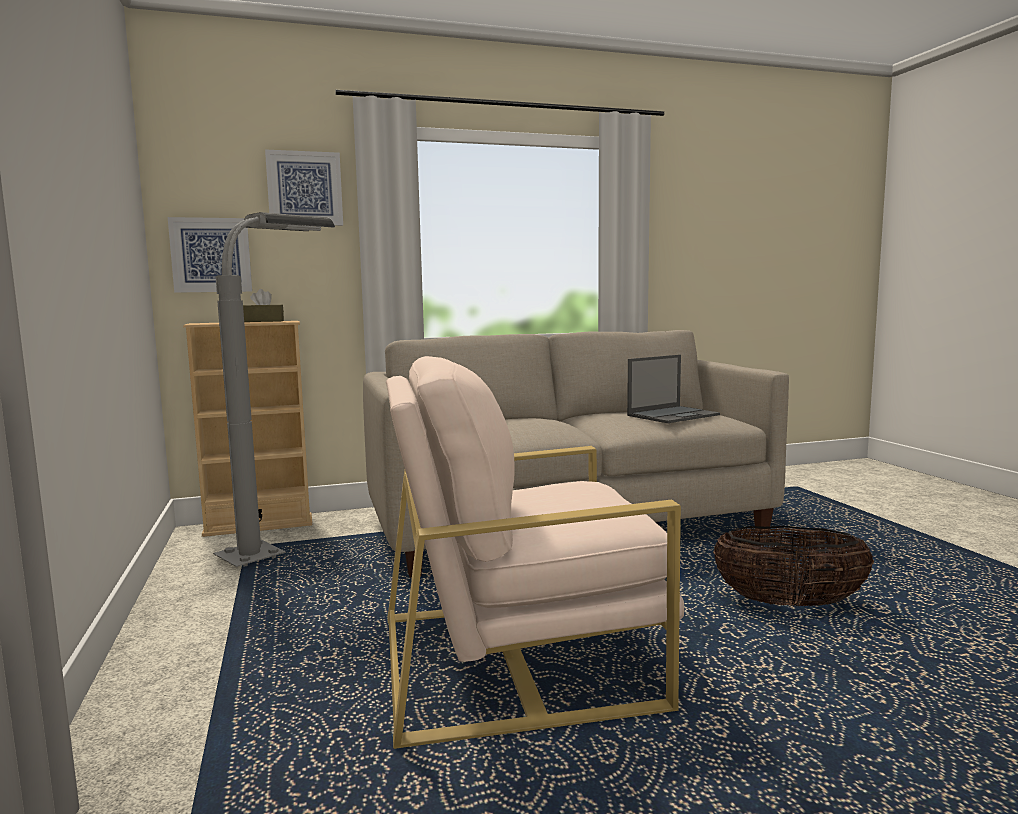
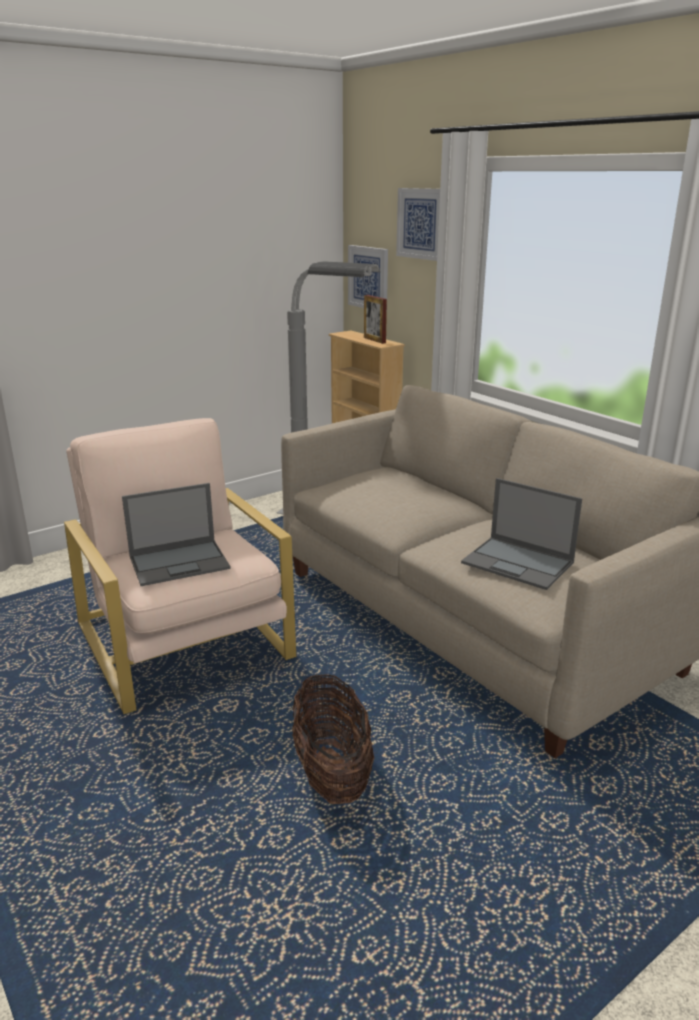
camera: 70 degrees right, 15 degrees up
brown tissue box [243,289,284,322] -> picture frame [364,295,387,344]
none -> laptop [122,483,231,586]

